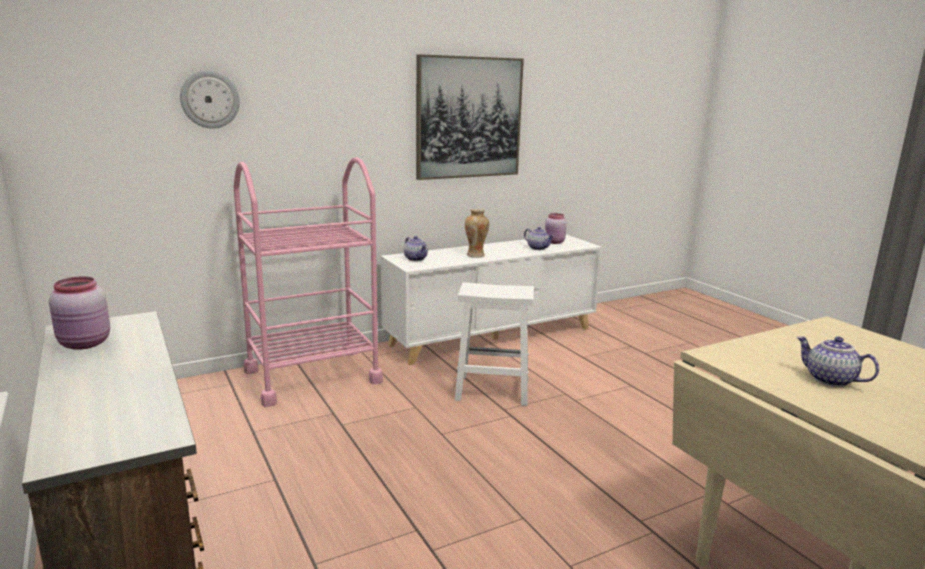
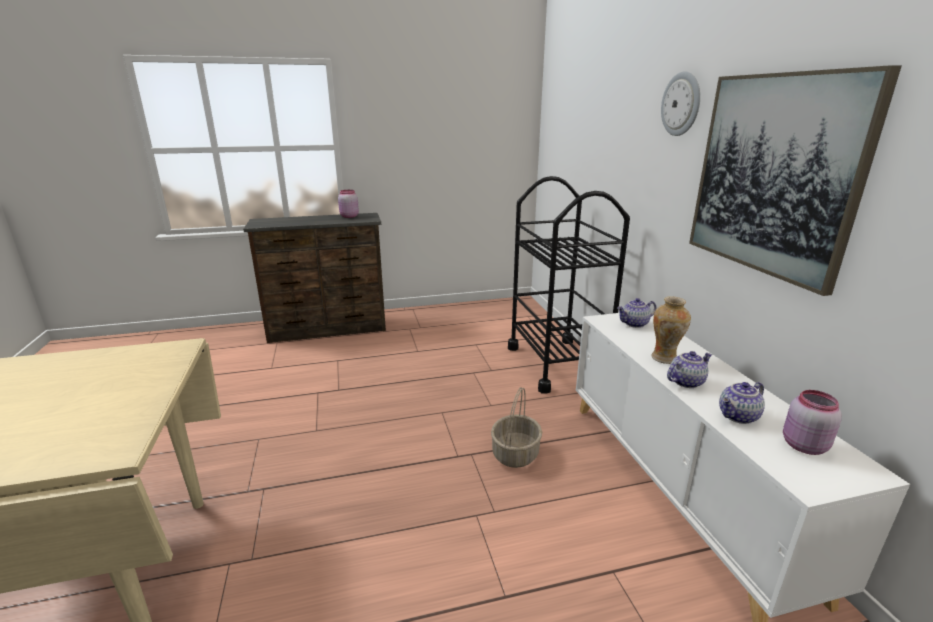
camera: 105 degrees right, 5 degrees up
wall clock [180,70,240,129] -> wall clock moved to [661,71,700,136]
pink cart [233,157,383,407] -> black cart [508,176,630,394]
white stool [455,282,534,406] -> basket [491,387,542,468]
teapot [797,336,879,387] -> teapot moved to [667,351,712,388]

